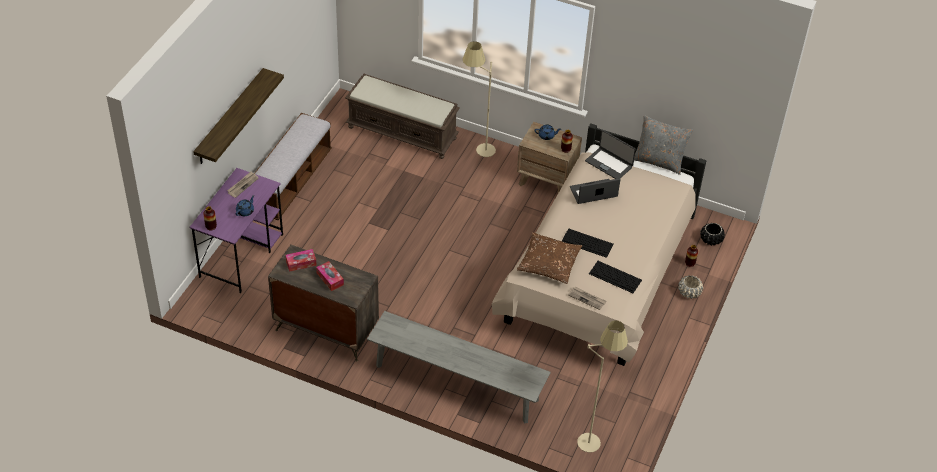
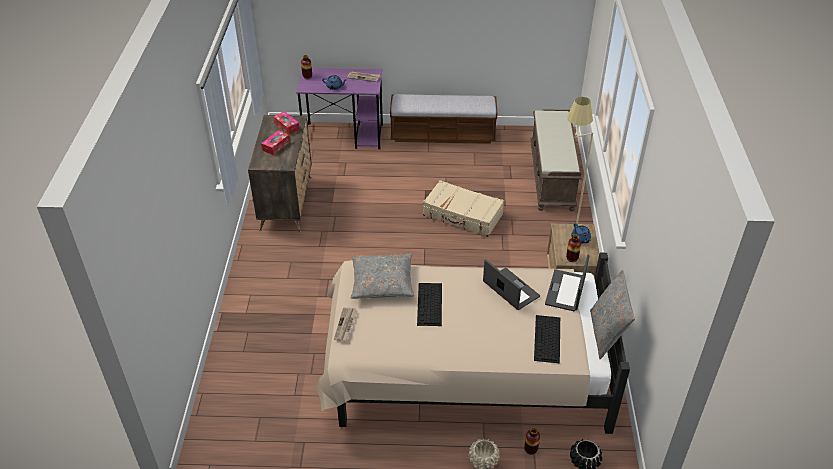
camera: 70 degrees right, 5 degrees down
shelf [193,68,284,164] -> none
grey bench [367,311,551,424] -> none
brown pillow [517,232,582,284] -> grey pillow [351,253,415,299]
beige floor lamp [577,320,628,452] -> none
keyboard [589,261,642,293] -> keyboard moved to [534,315,560,364]
none -> beige suitcase [423,180,504,237]

